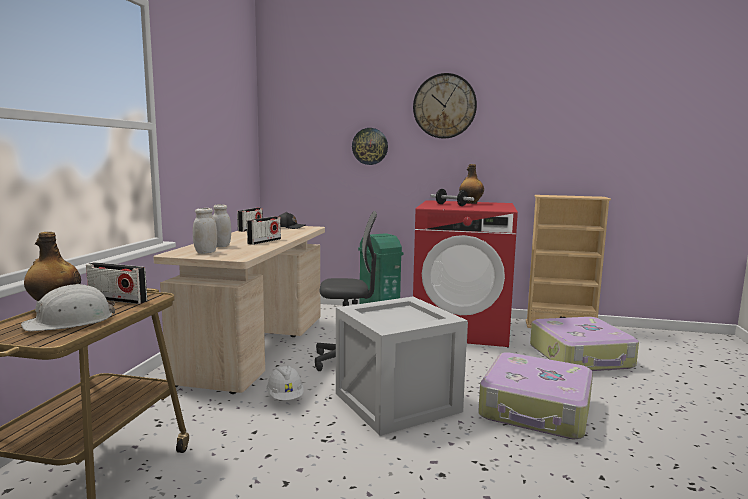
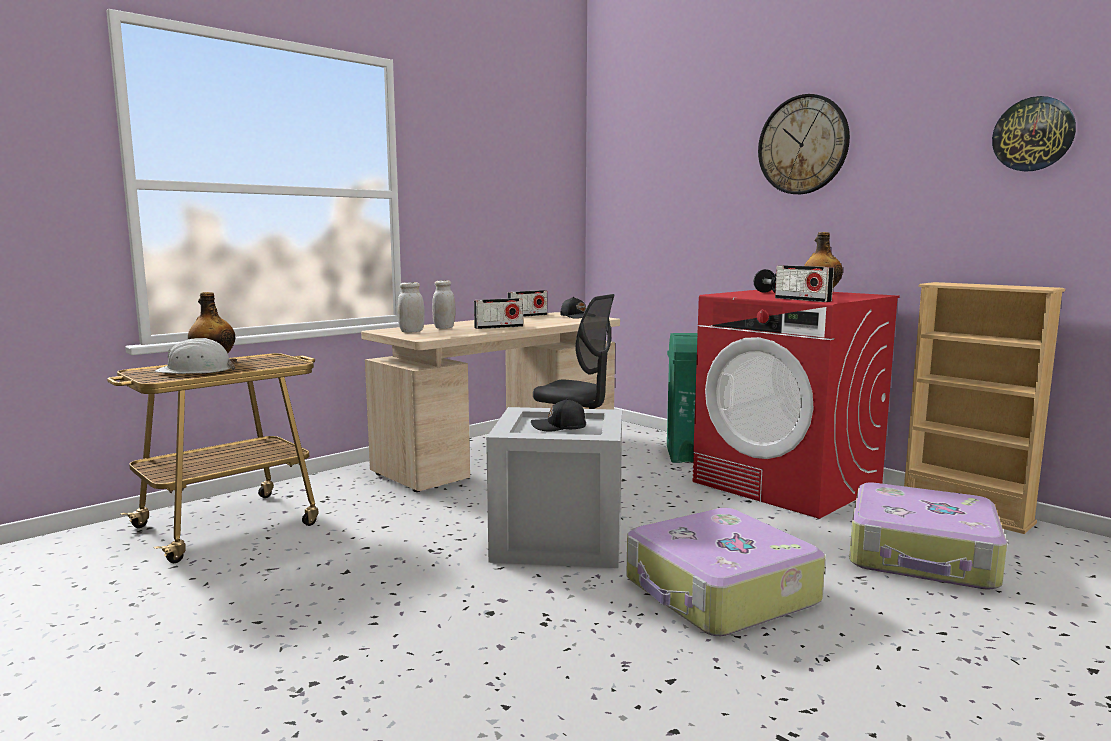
camera: 35 degrees right, 0 degrees up
radio [86,262,147,304] -> radio moved to [775,265,834,302]
white hard hat [266,365,304,400] -> none
wall clock [352,128,388,165] -> wall clock moved to [992,96,1076,172]
none -> black cap [531,398,586,431]

